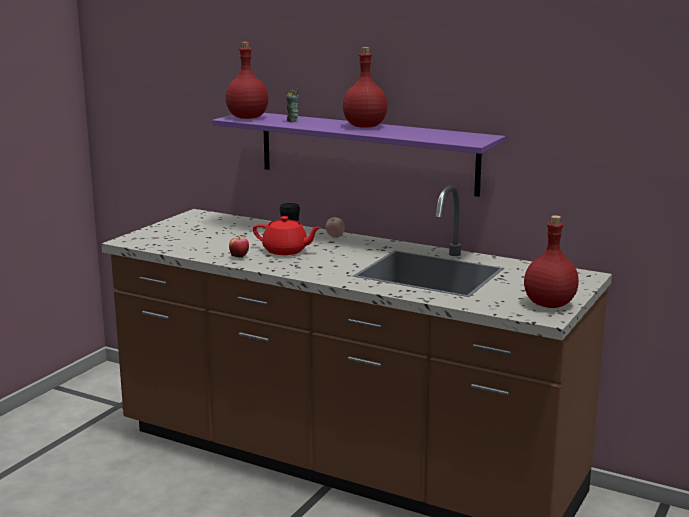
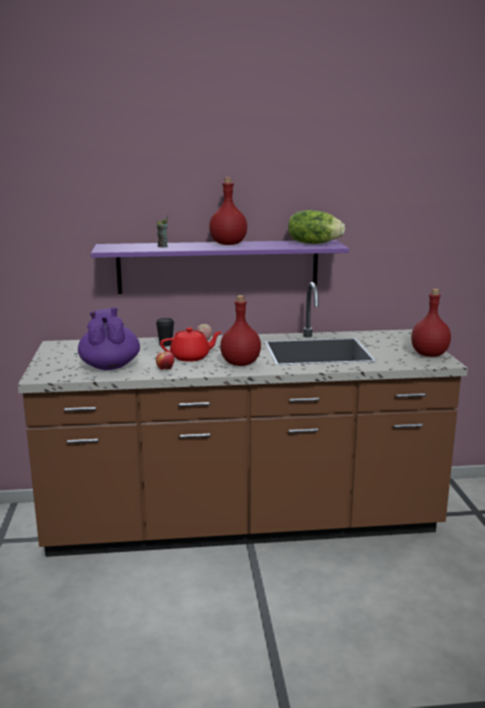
camera: 35 degrees left, 0 degrees up
red bottle [225,42,268,119] -> red bottle moved to [220,295,261,366]
none -> purple teapot [78,308,140,370]
none -> lettuce [288,210,345,244]

